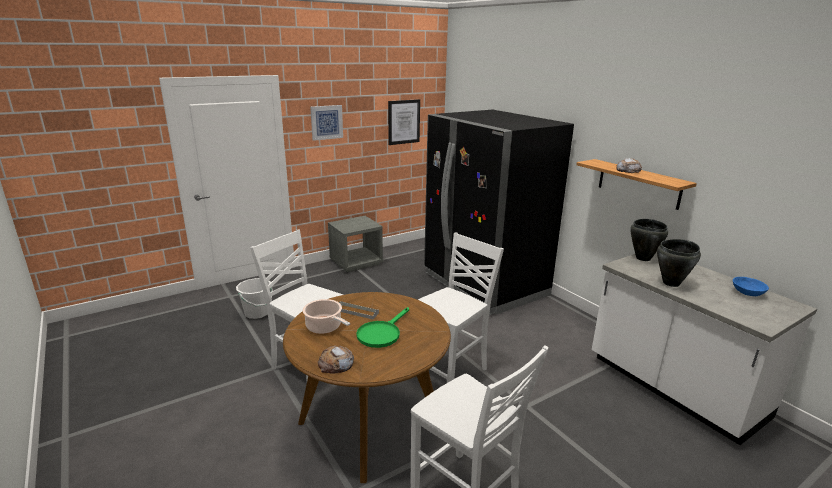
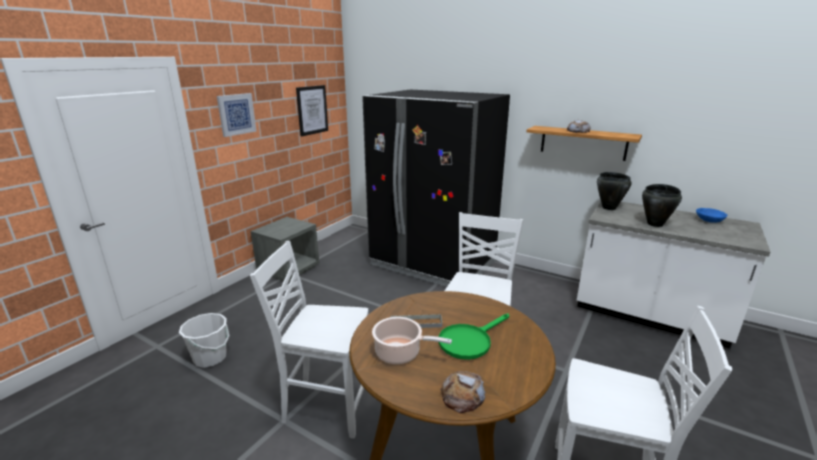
camera: 25 degrees left, 0 degrees up
green frying pan [356,307,409,348] -> green frying pan turned 45 degrees clockwise [439,314,509,360]

